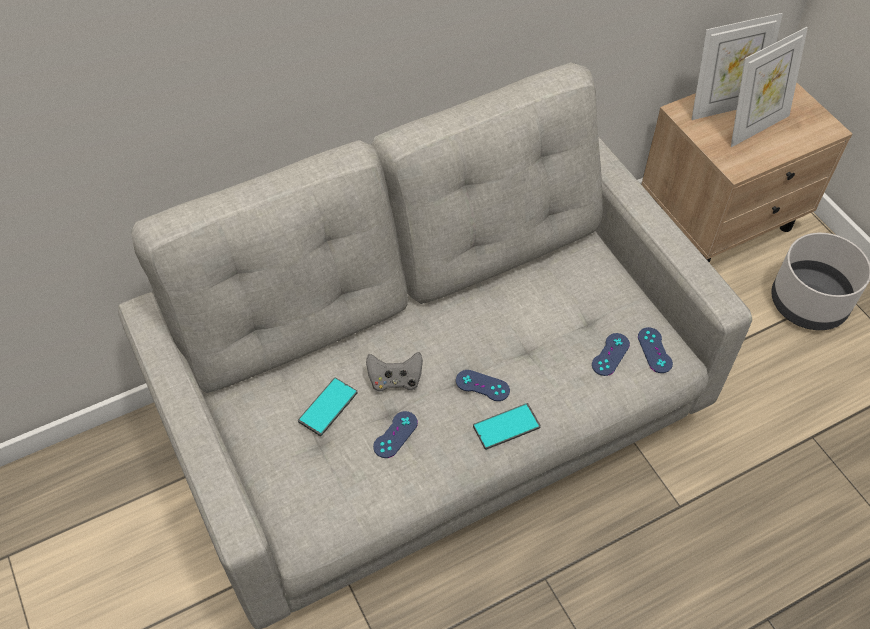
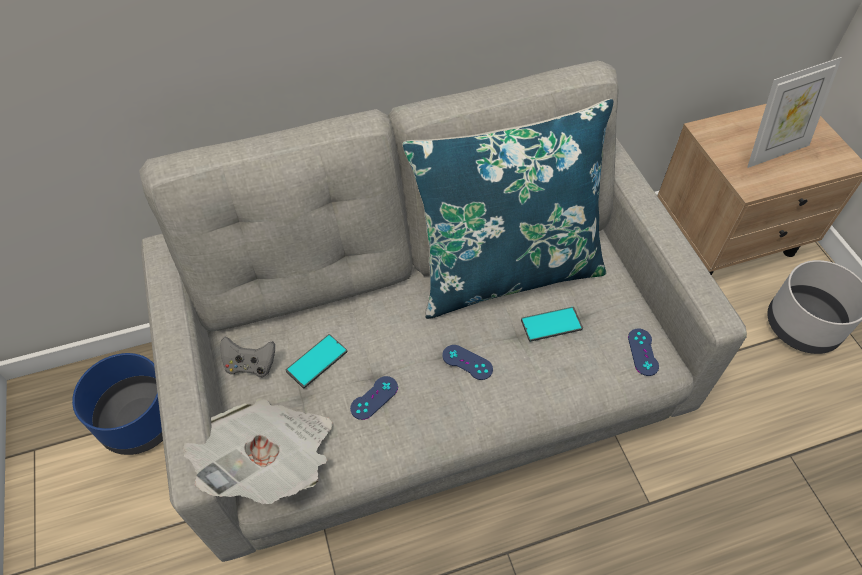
camera: 10 degrees right, 0 degrees up
grey game controller [366,352,423,392] -> grey game controller moved to [220,336,275,378]
phone [473,403,541,450] -> phone moved to [521,307,583,342]
blue game controller [592,333,630,376] -> none
picture frame [692,13,783,120] -> none
none -> blue planter [72,353,163,455]
none -> newspaper [183,398,333,504]
none -> blue pillow [402,99,613,319]

